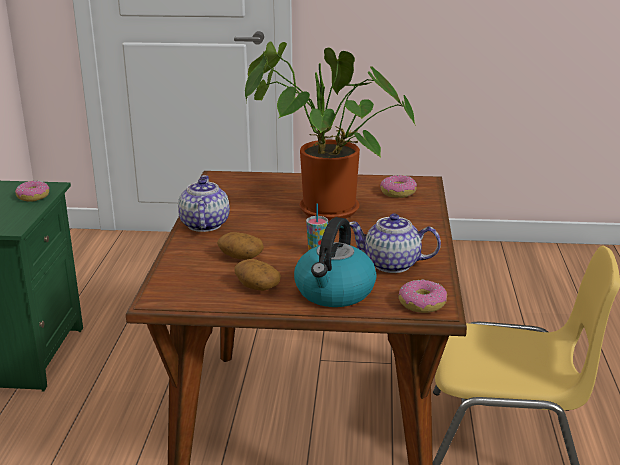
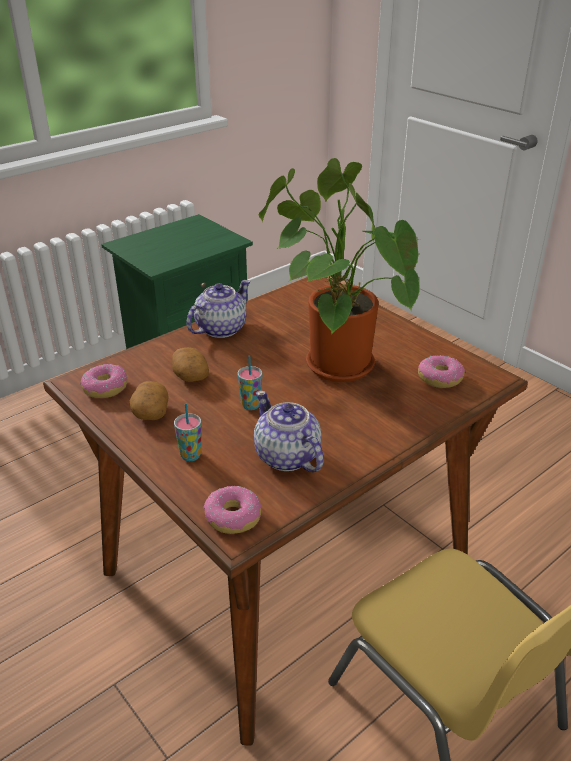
camera: 45 degrees right, 10 degrees up
donut [15,180,50,202] -> donut moved to [81,364,127,398]
kettle [294,217,376,307] -> cup [174,403,202,461]

